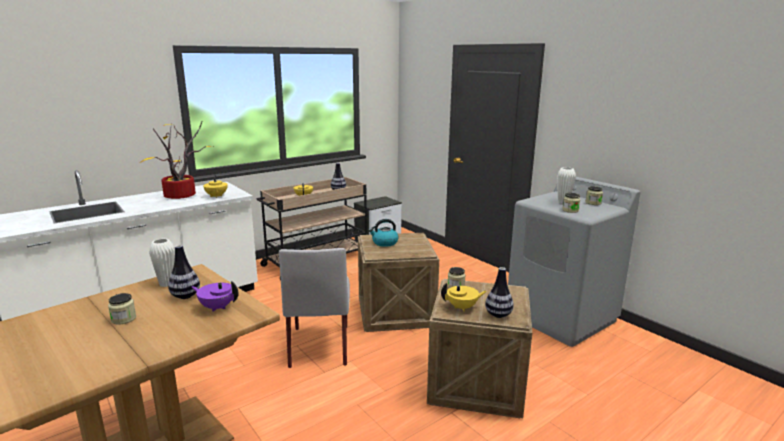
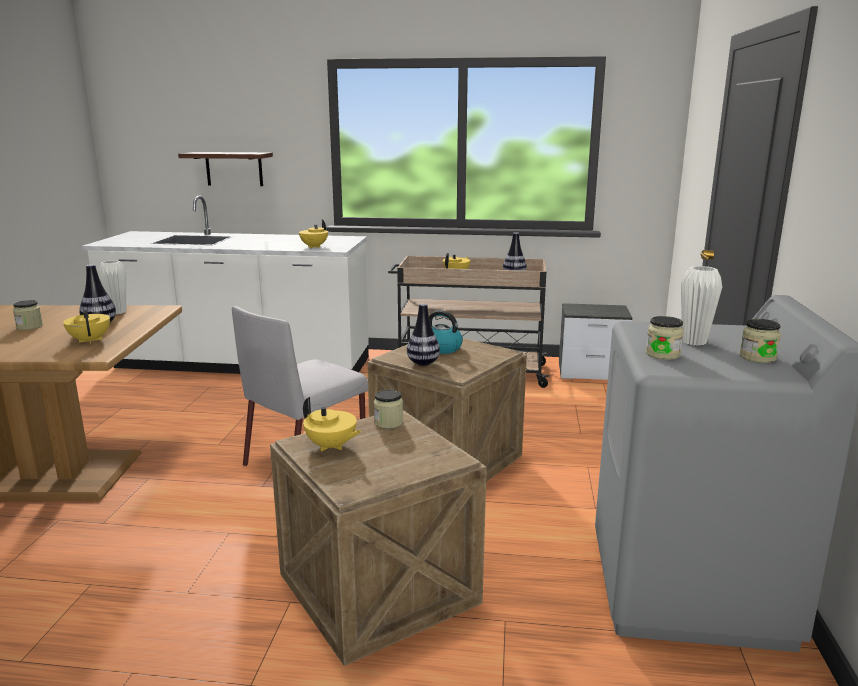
camera: 45 degrees right, 0 degrees up
potted plant [140,122,211,199] -> none
purple teapot [192,281,239,312] -> yellow teapot [63,310,110,344]
vase [485,267,514,318] -> vase moved to [407,303,440,366]
none -> shelf [178,152,273,186]

